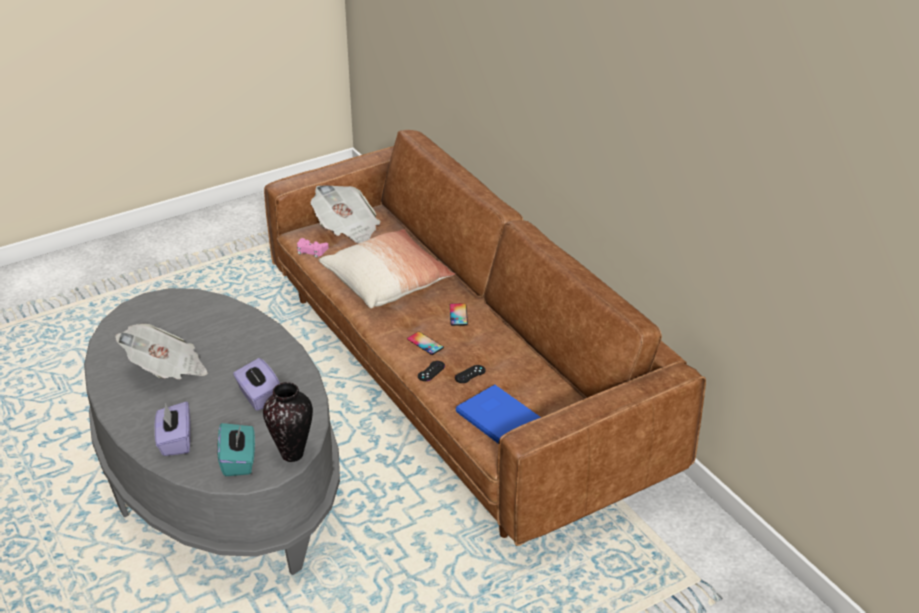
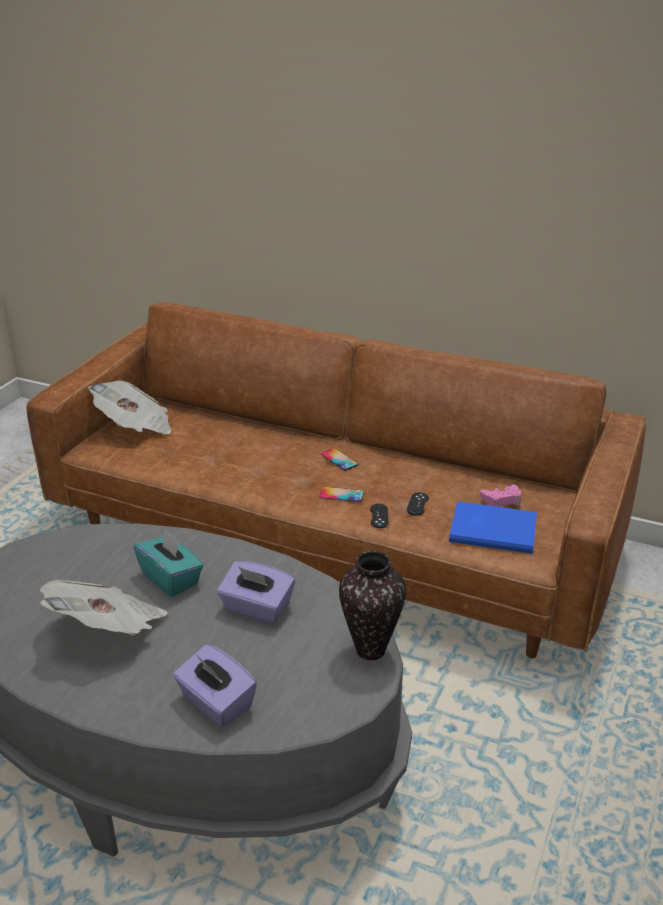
camera: 35 degrees left, 5 degrees down
turquoise tissue box [218,423,255,476] -> turquoise tissue box moved to [134,529,203,597]
pink game controller [297,238,329,258] -> pink game controller moved to [480,485,521,507]
pillow [319,229,455,308] -> none

